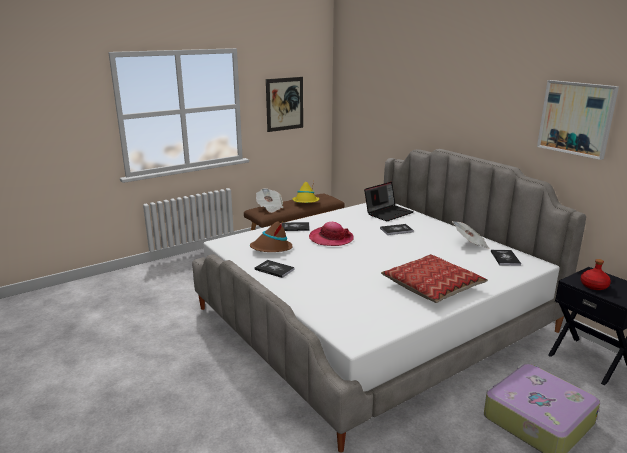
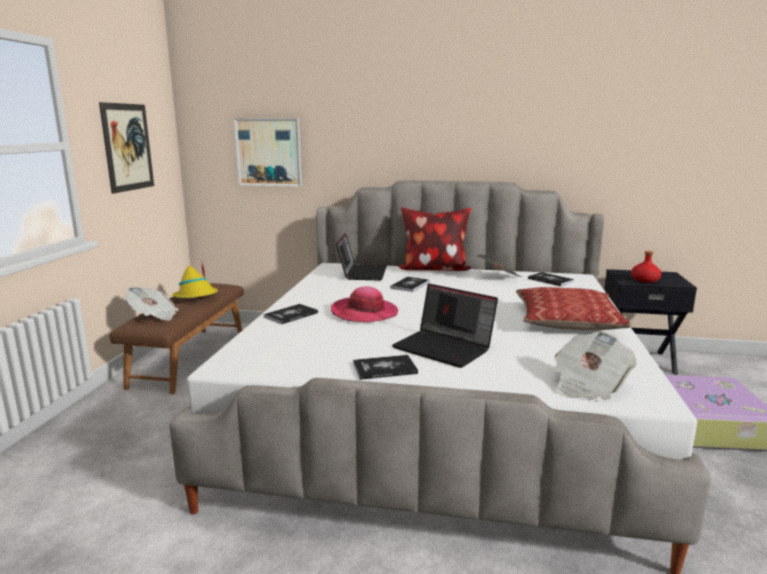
camera: 45 degrees left, 5 degrees down
brown hat [250,221,293,252] -> none
picture [537,80,619,160] -> picture moved to [234,118,302,187]
none -> laptop [392,284,498,368]
none -> pillow [398,207,471,271]
none -> newspaper [553,331,636,400]

